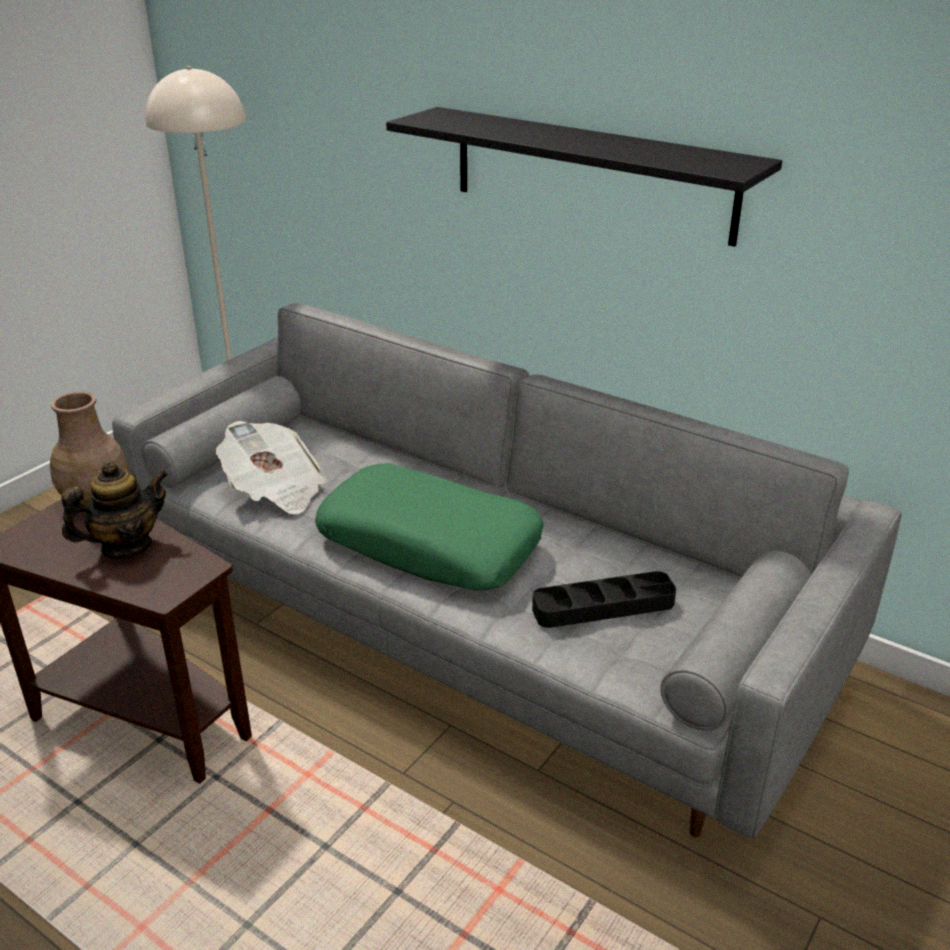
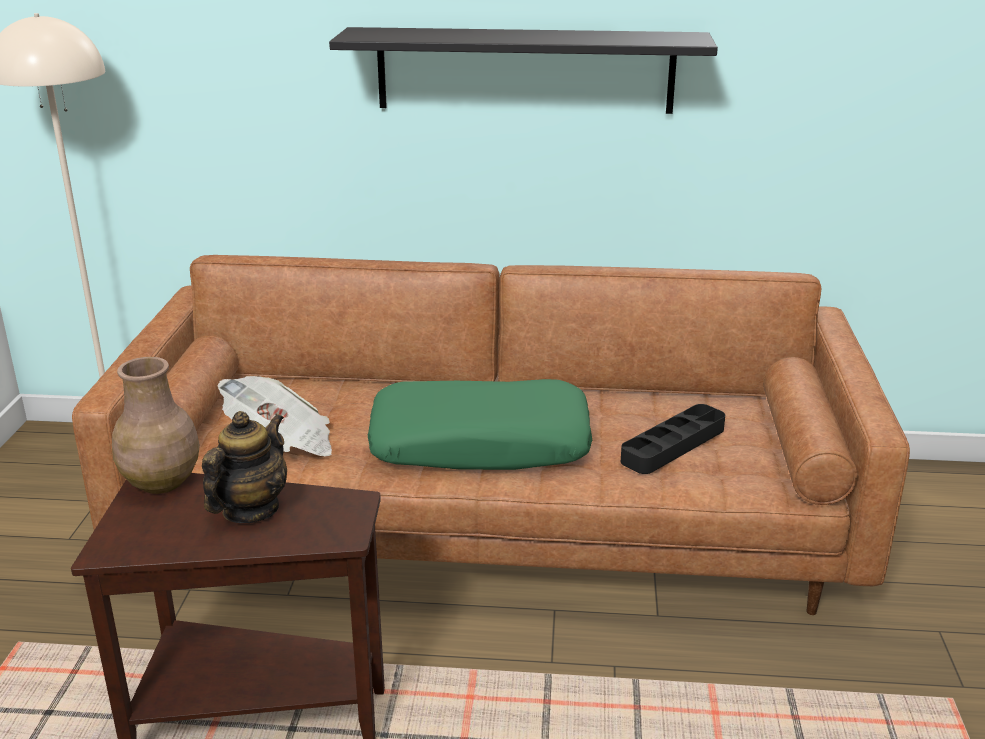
camera: 30 degrees left, 5 degrees down
grey sofa [112,303,902,838] -> brown sofa [72,255,910,615]

